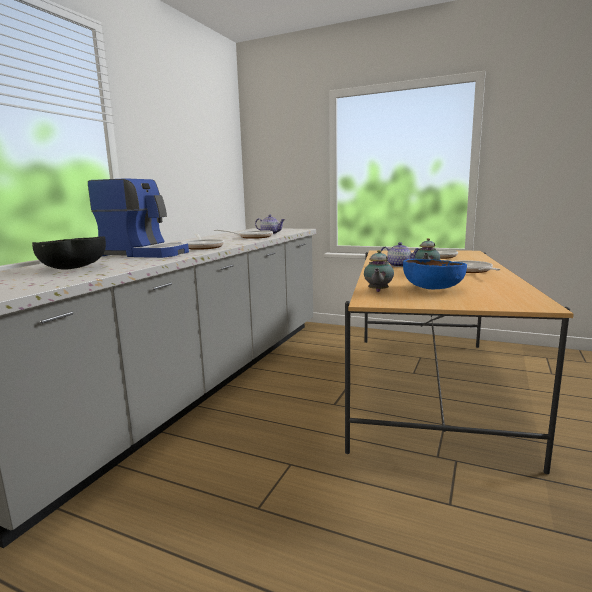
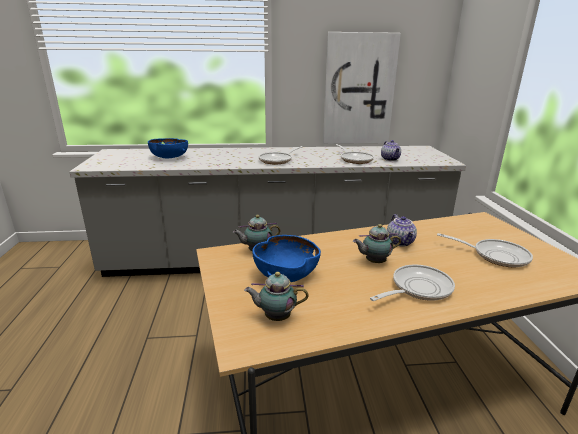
camera: 60 degrees right, 10 degrees up
black bowl [32,236,106,270] -> blue bowl [148,138,188,159]
coffee machine [88,178,189,258] -> none
none -> teapot [244,272,308,321]
none -> picture [323,32,401,144]

